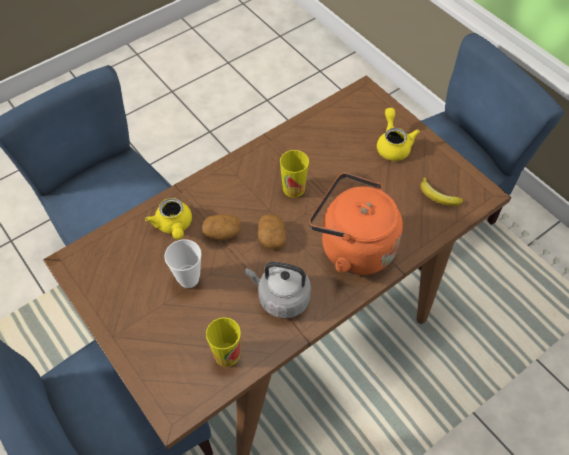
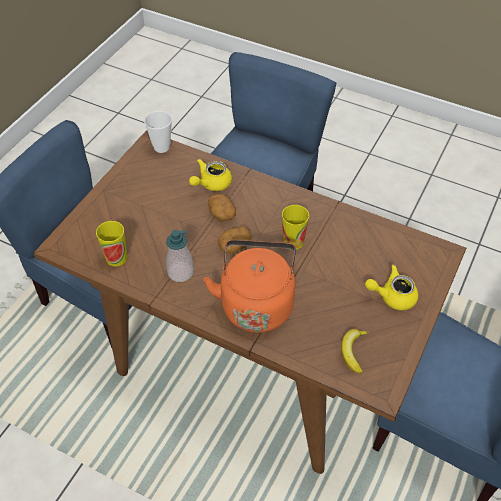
camera: 65 degrees right, 5 degrees down
cup [164,239,202,288] -> cup moved to [144,111,172,153]
grey kettle [245,262,311,318] -> soap dispenser [166,230,194,282]
yellow teapot [377,108,420,161] -> yellow teapot turned 150 degrees counterclockwise [365,265,418,310]

